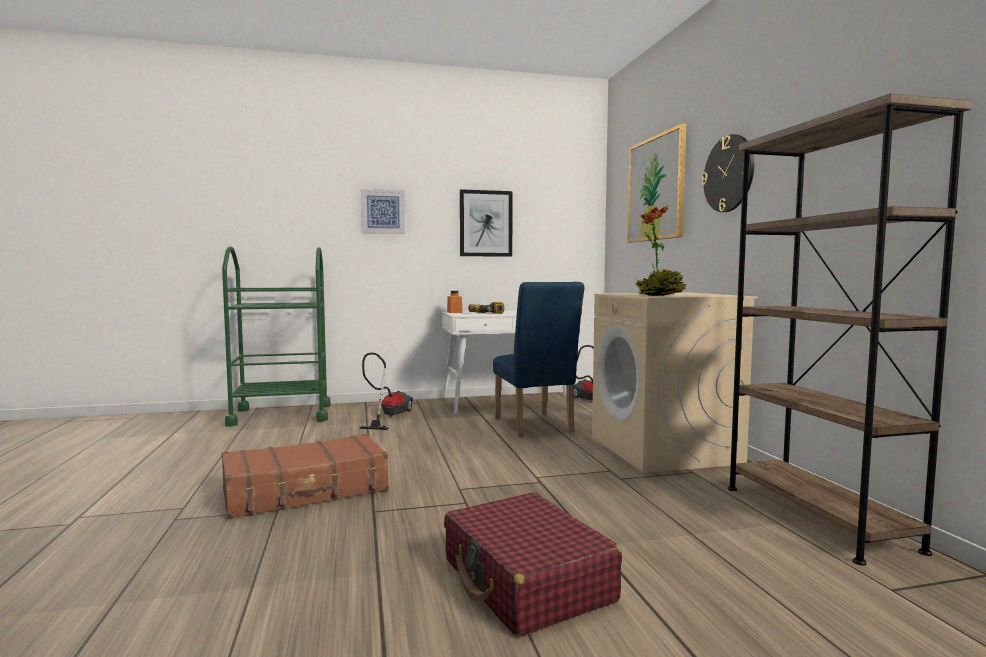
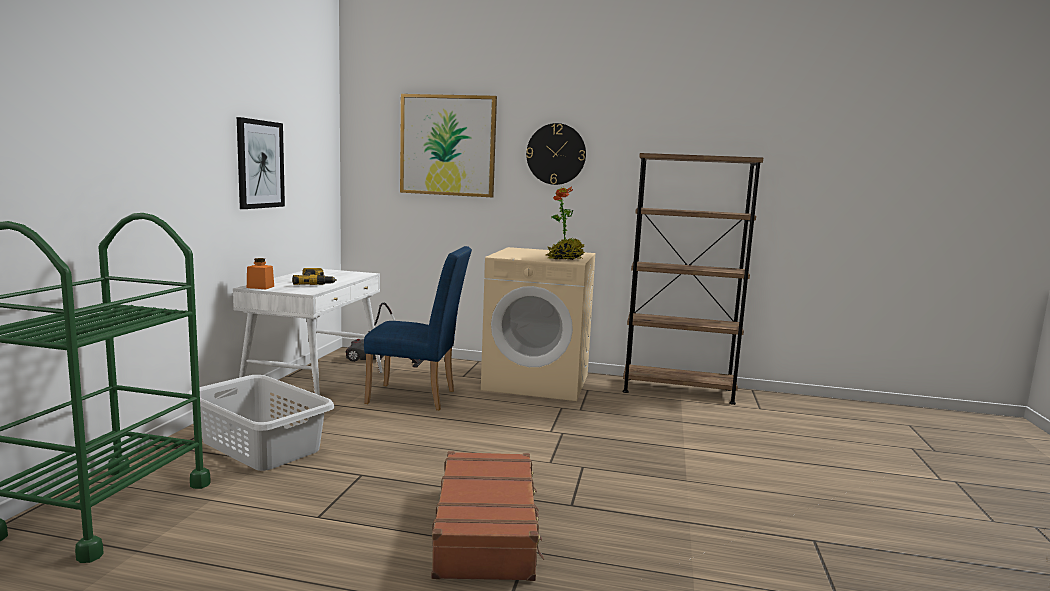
camera: 65 degrees left, 5 degrees up
vacuum cleaner [359,353,413,430] -> grey laundry basket [187,375,335,471]
picture [361,189,405,234] -> none
red suitcase [444,492,622,637] -> none

